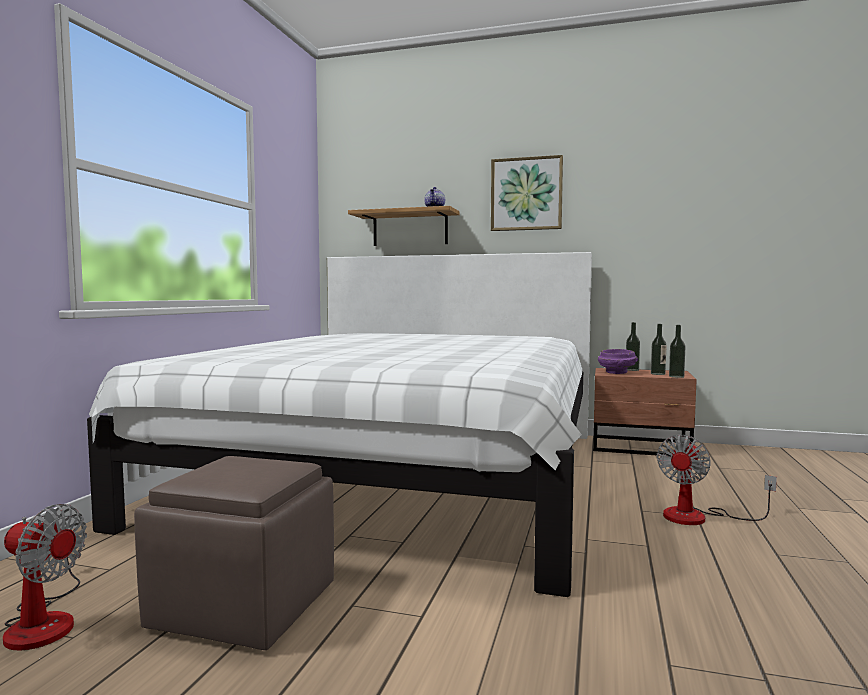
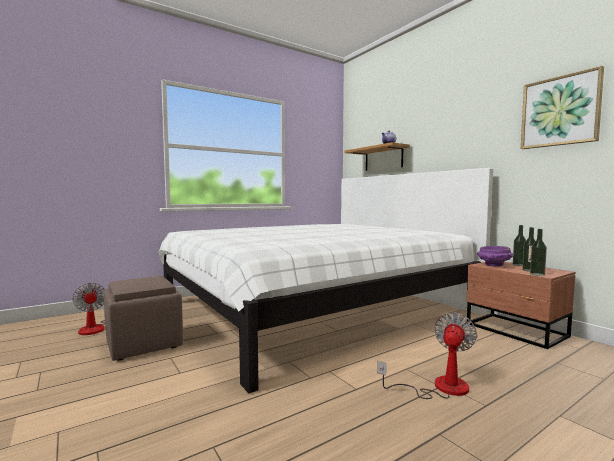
camera: 40 degrees right, 0 degrees up
picture [491,155,563,231] -> picture moved to [521,66,604,149]
fan [657,434,777,525] -> fan turned 135 degrees clockwise [377,313,477,399]

